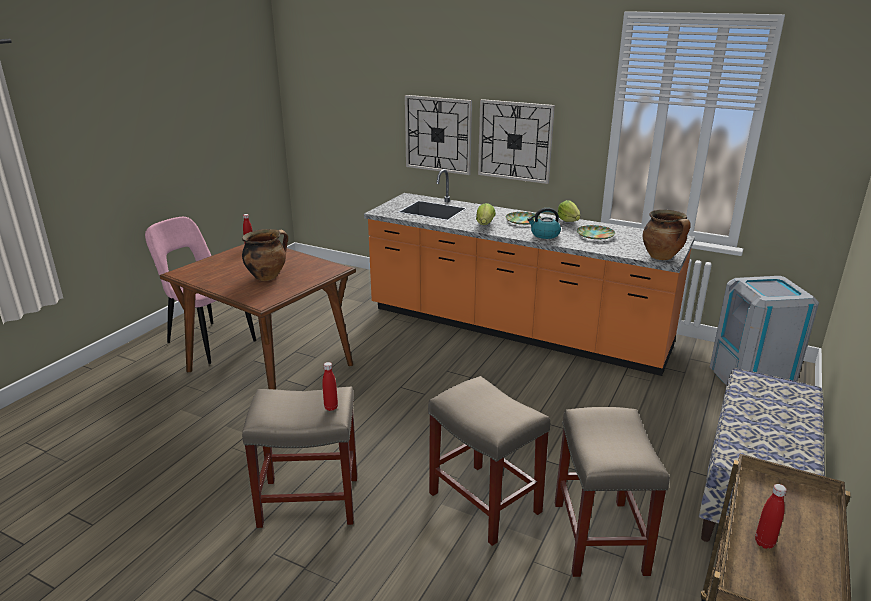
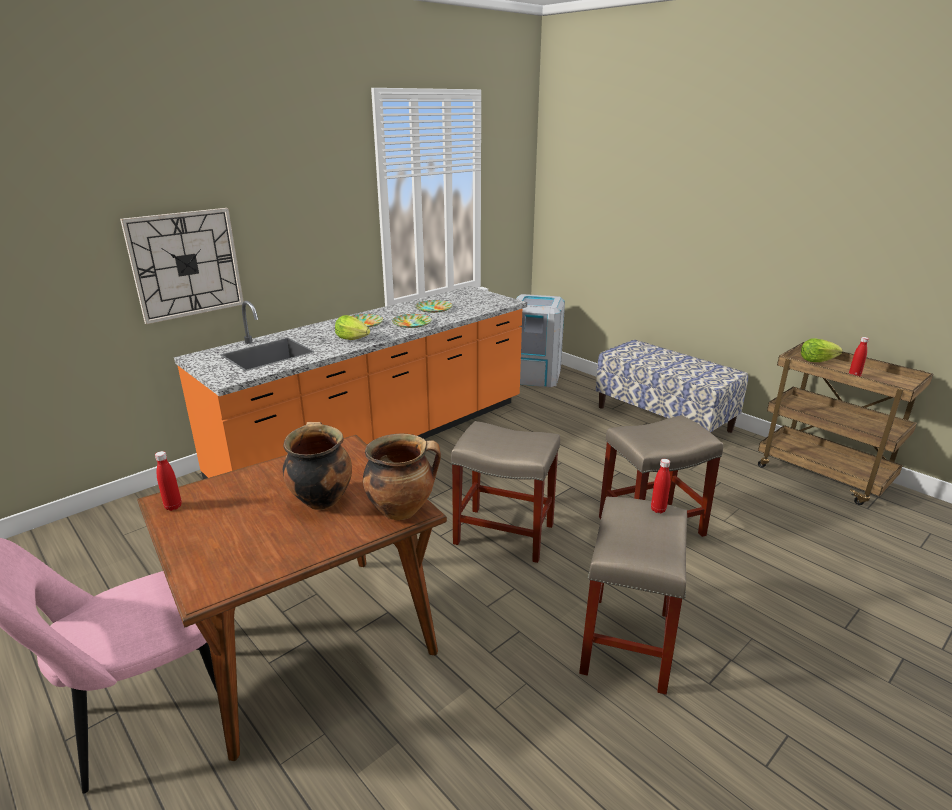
camera: 70 degrees left, 0 degrees up
wall clock [478,99,555,184] -> none
kettle [527,208,561,239] -> plate [392,314,432,328]
beige stool [555,407,669,577] -> beige stool moved to [451,421,560,563]
lettuce [558,200,580,222] -> lettuce moved to [801,338,843,362]
cooking pot [643,210,691,260] -> cooking pot moved to [363,434,441,520]

